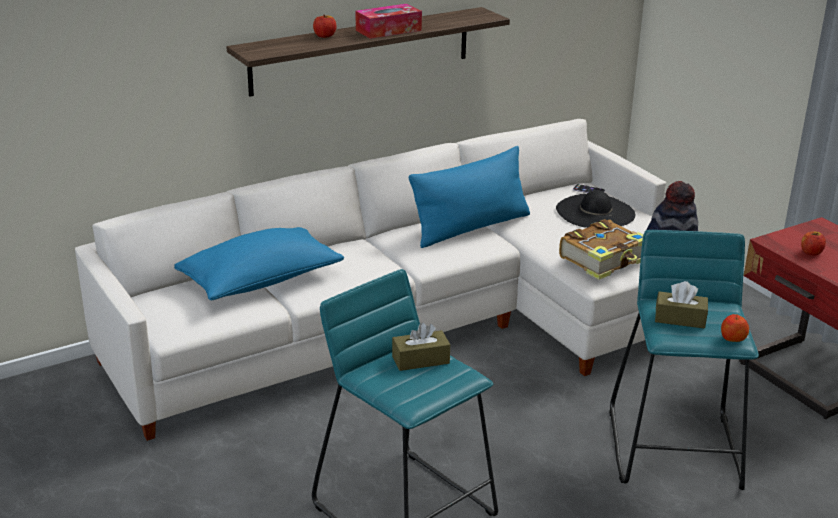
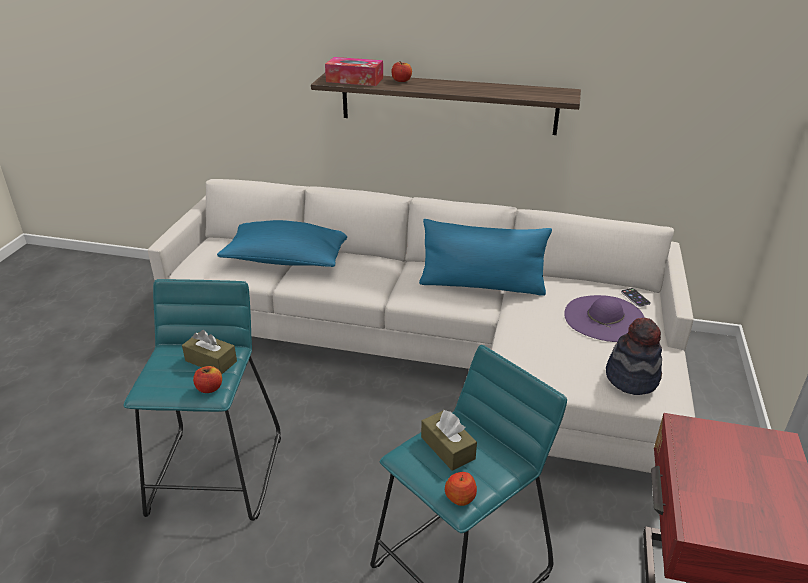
camera: 45 degrees right, 5 degrees up
tissue box [356,4,422,39] -> tissue box moved to [325,57,383,86]
black hat [556,190,635,228] -> purple hat [564,295,645,342]
book [559,219,644,280] -> none
apple [801,232,826,256] -> apple moved to [193,366,222,393]

